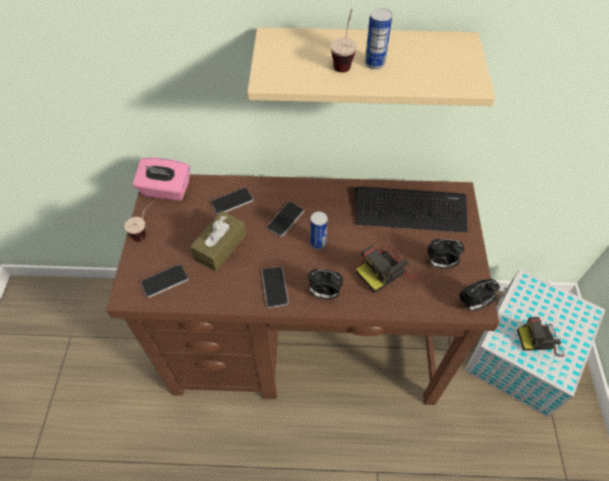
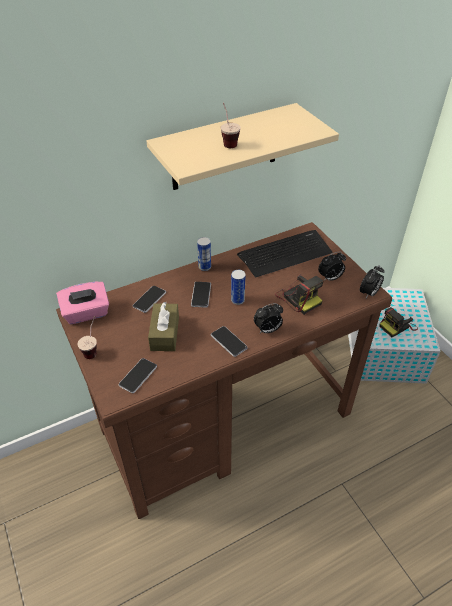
camera: 30 degrees left, 10 degrees down
camera [356,245,419,293] -> camera turned 60 degrees counterclockwise [275,274,323,315]
can [365,8,392,69] -> can moved to [197,237,211,271]

